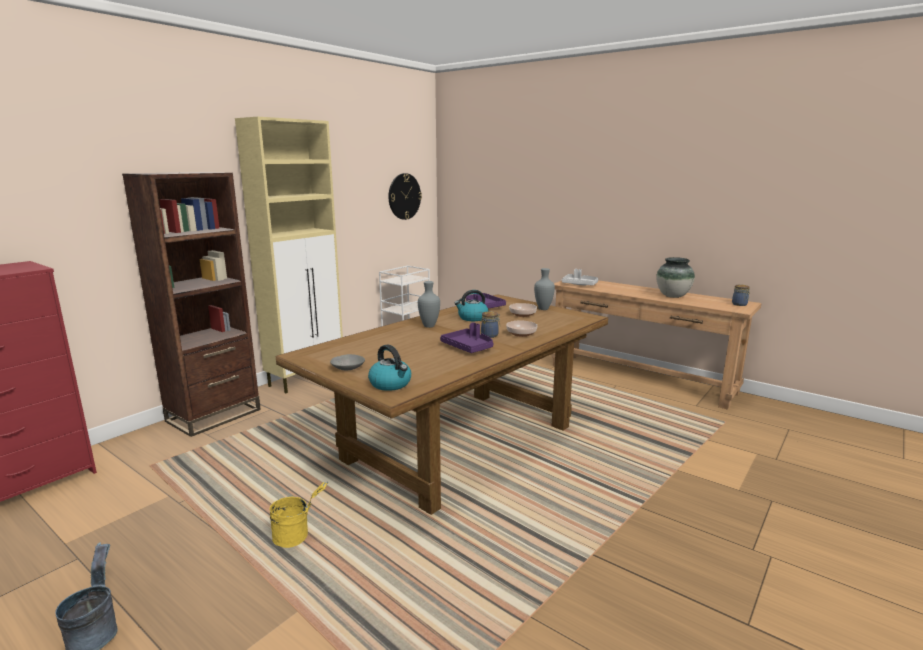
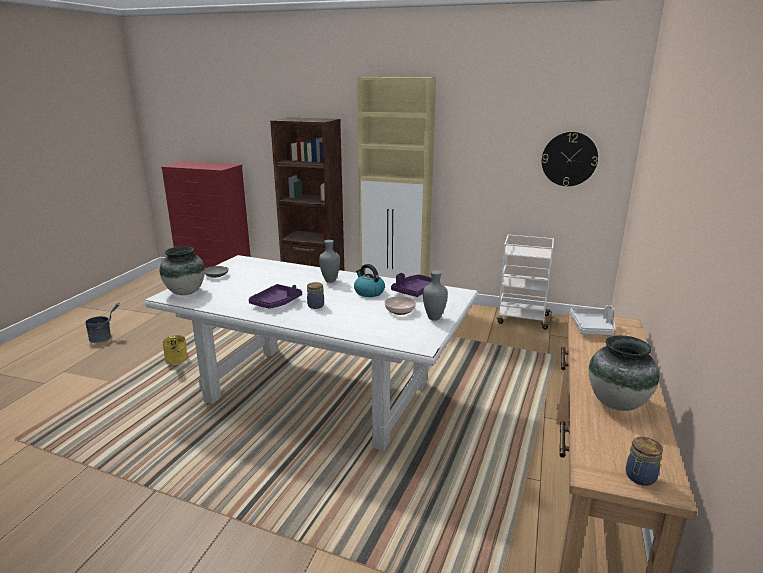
camera: 70 degrees right, 5 degrees up
brown dining table [276,294,608,515] -> white dining table [145,255,478,451]
kettle [368,345,411,391] -> vase [159,246,205,295]
bowl [506,321,537,337] -> none

